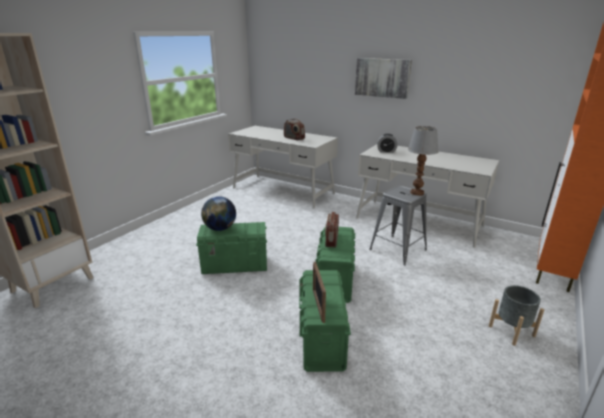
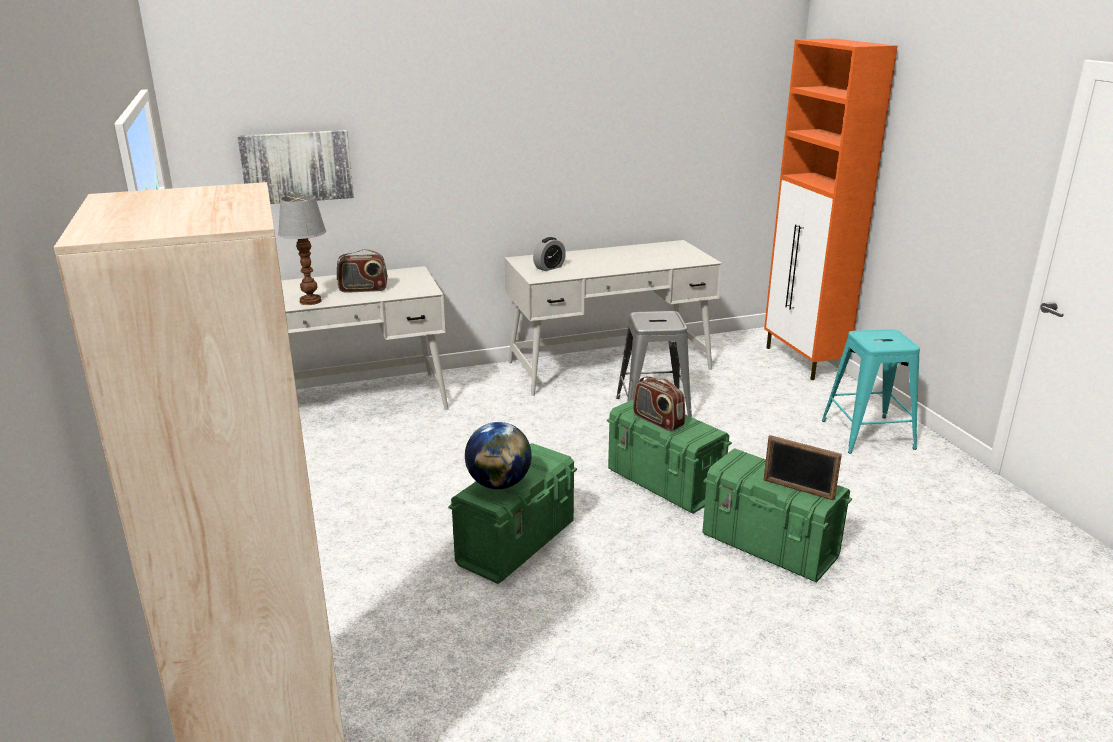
camera: 50 degrees left, 0 degrees up
picture [355,58,412,99] -> picture moved to [237,130,354,204]
table lamp [408,126,439,196] -> table lamp moved to [278,194,326,305]
grey planter [489,285,544,346] -> turquoise stool [822,329,920,453]

